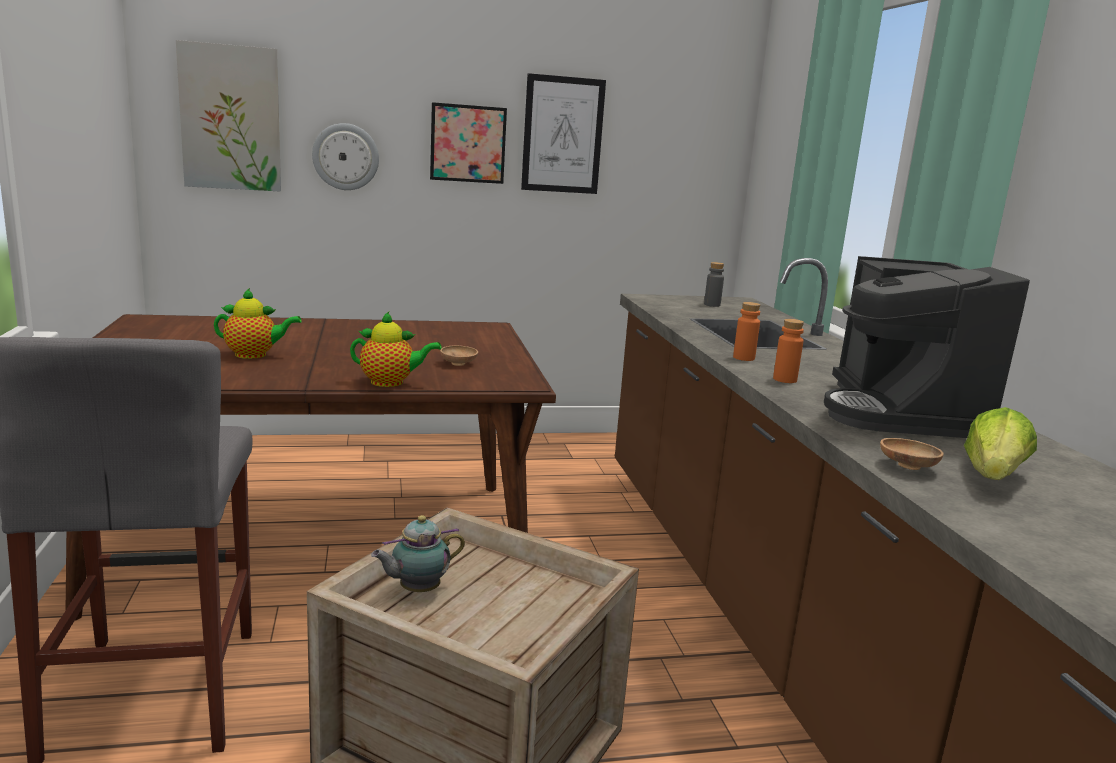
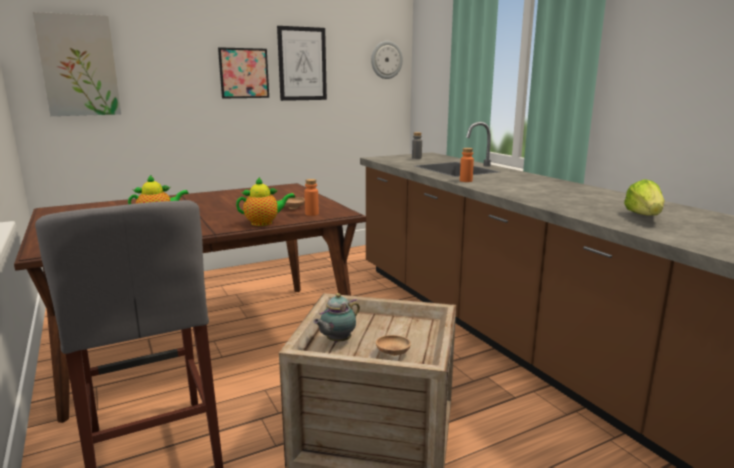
camera: 15 degrees left, 0 degrees up
wall clock [312,123,379,190] -> wall clock moved to [371,41,403,79]
orange bottle [773,319,804,383] -> orange bottle moved to [304,179,319,216]
coffee machine [824,256,1030,438] -> none
brown bowl [880,438,944,470] -> brown bowl moved to [376,335,411,356]

